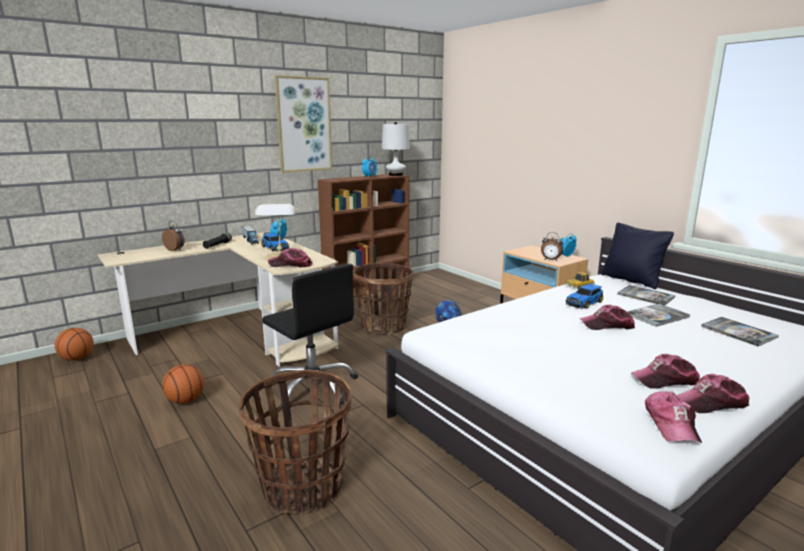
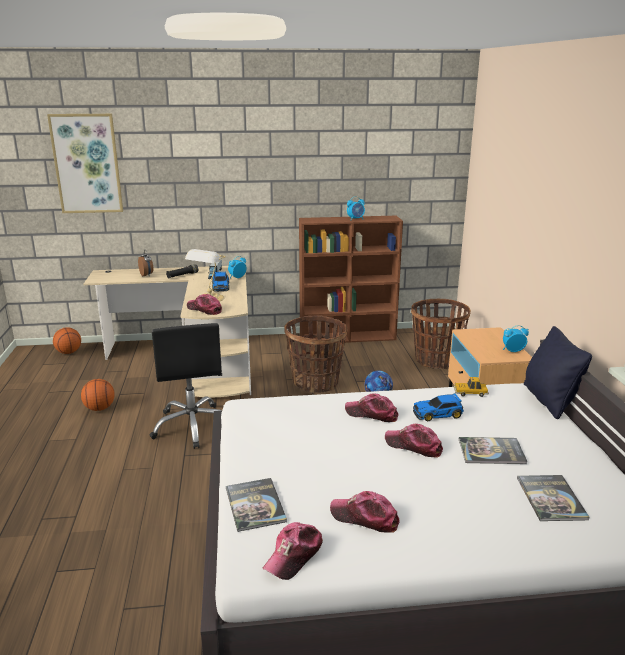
camera: 30 degrees right, 5 degrees up
basket [239,370,351,514] -> basket moved to [411,299,471,369]
picture [275,75,332,173] -> picture moved to [47,114,123,213]
white table lamp [382,122,410,176] -> none
alarm clock [541,232,563,261] -> none
book [617,285,675,306] -> book moved to [226,478,287,532]
cap [677,374,749,413] -> cap moved to [345,393,399,422]

